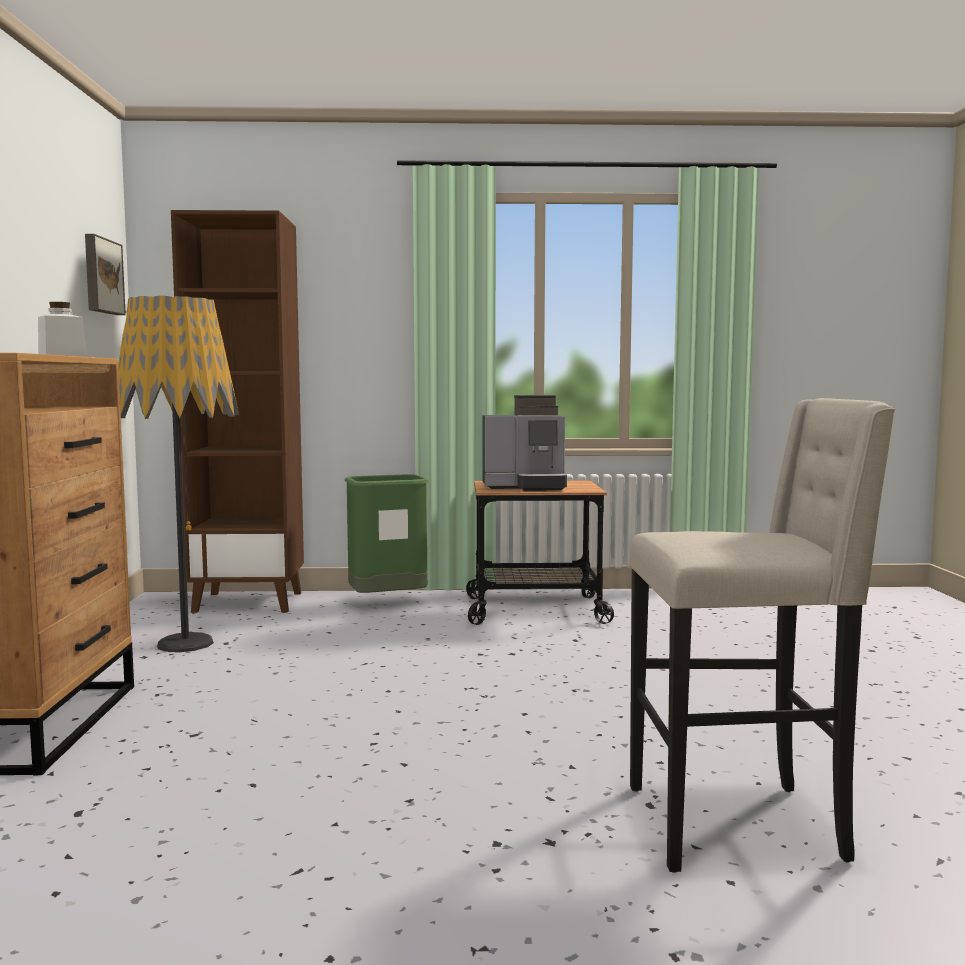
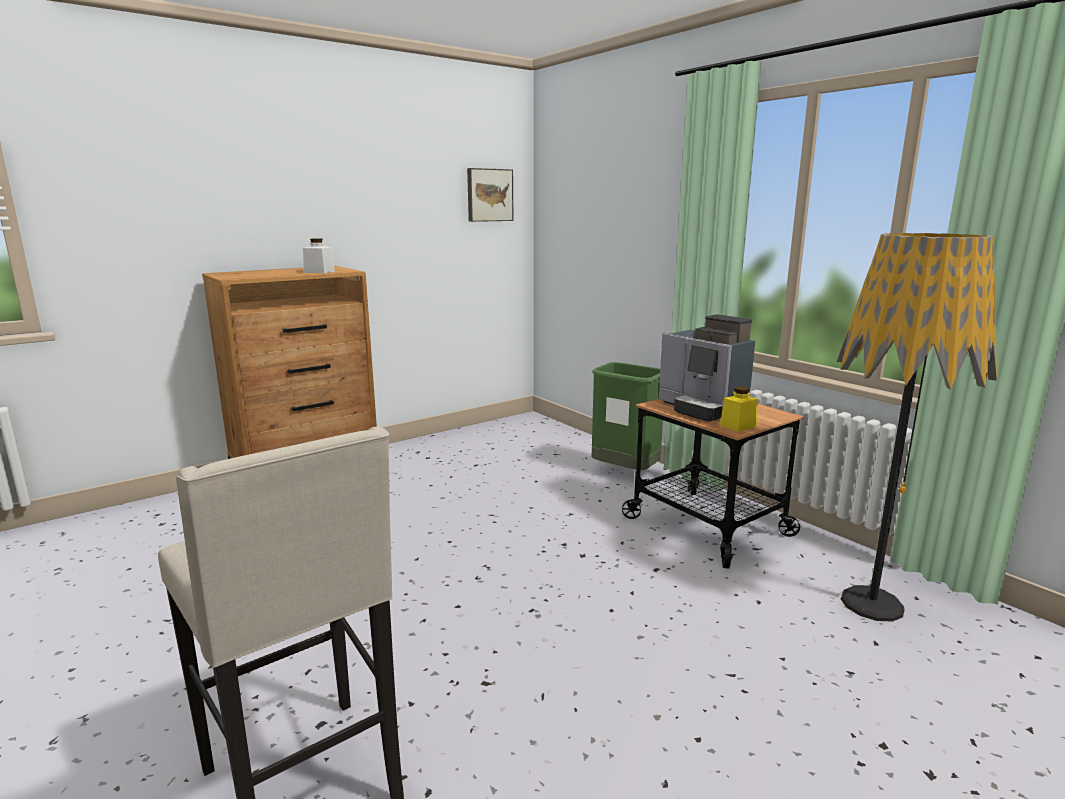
camera: 55 degrees right, 10 degrees up
floor lamp [118,296,239,652] -> floor lamp moved to [837,233,997,622]
brown bookcase [171,210,304,613] -> none
none -> yellow jar [720,386,758,432]

